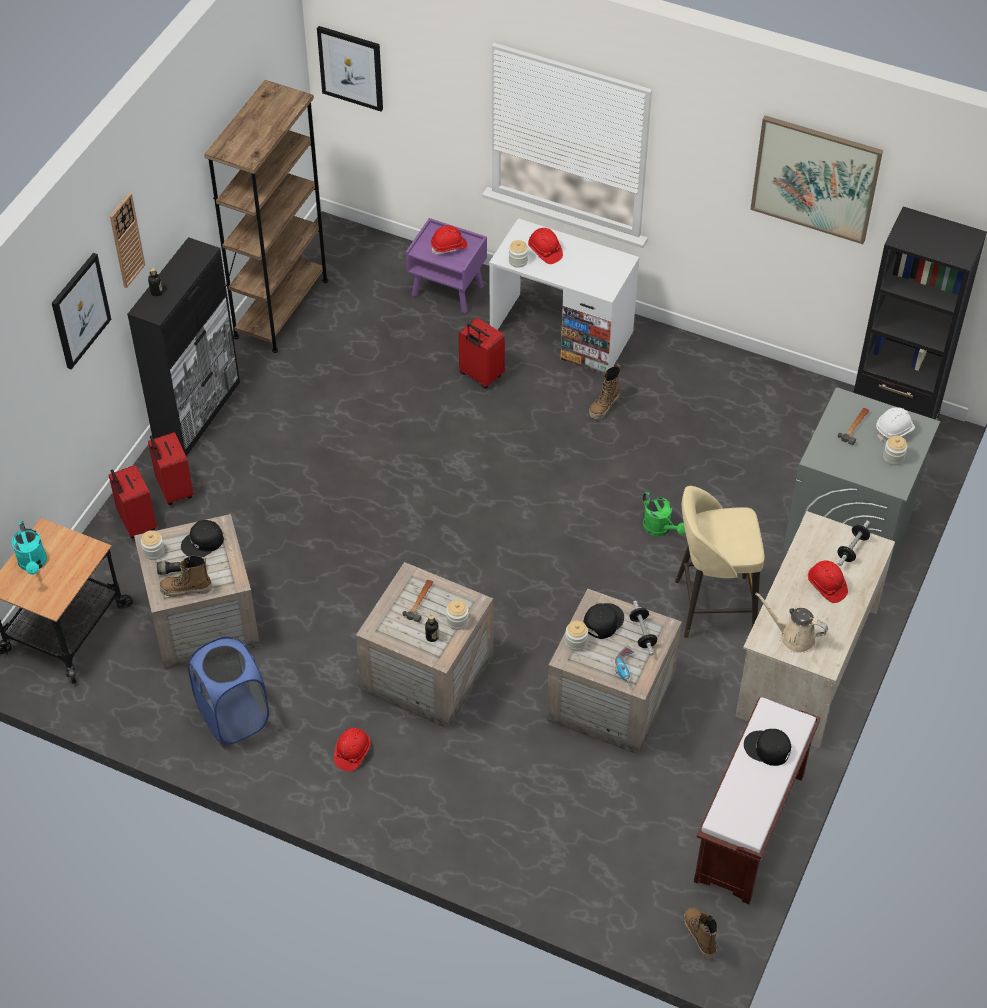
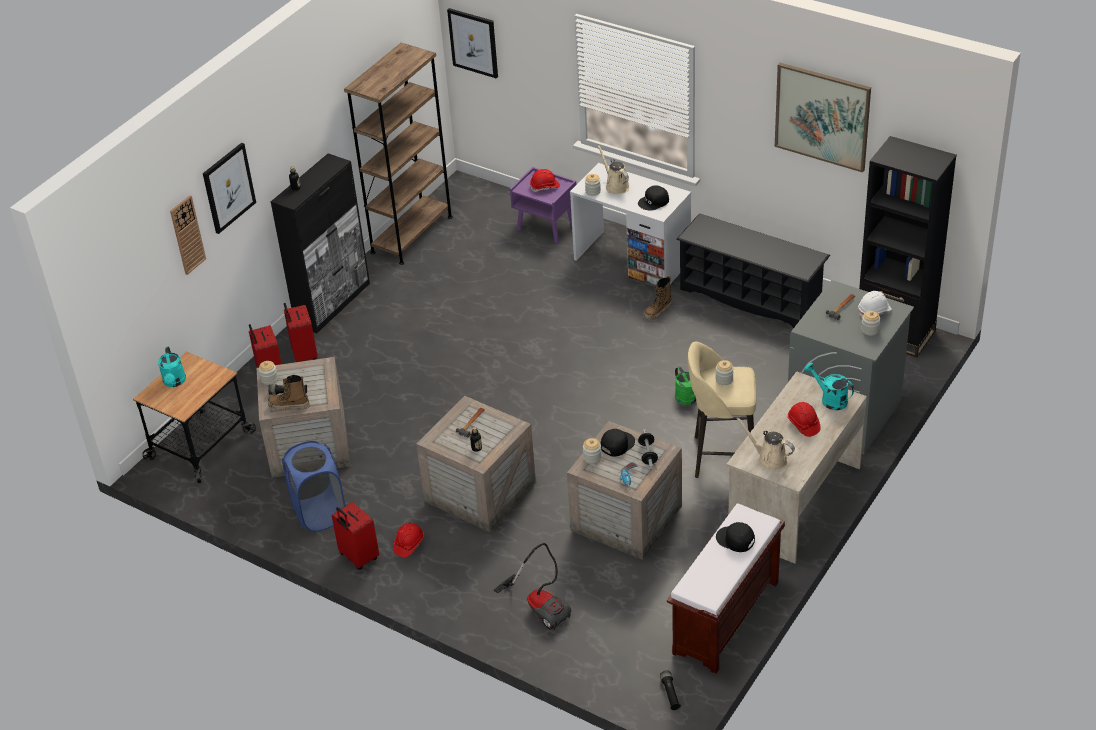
camera: 10 degrees right, 10 degrees down
wall clock [110,193,145,288] -> wall clock moved to [170,195,206,275]
black cap [181,520,224,558] -> black cap moved to [638,186,669,210]
jar [446,600,469,630] -> jar moved to [716,360,734,385]
red suitcase [458,318,505,389] -> red suitcase moved to [332,502,379,570]
red hard hat [528,228,563,264] -> beige watering can [597,145,630,194]
boot [684,907,717,960] -> black flashlight [660,670,681,710]
dumbbell [838,521,870,566] -> turquoise watering can [804,362,854,410]
none -> vacuum cleaner [494,543,571,630]
none -> black shoe rack [676,213,830,328]

